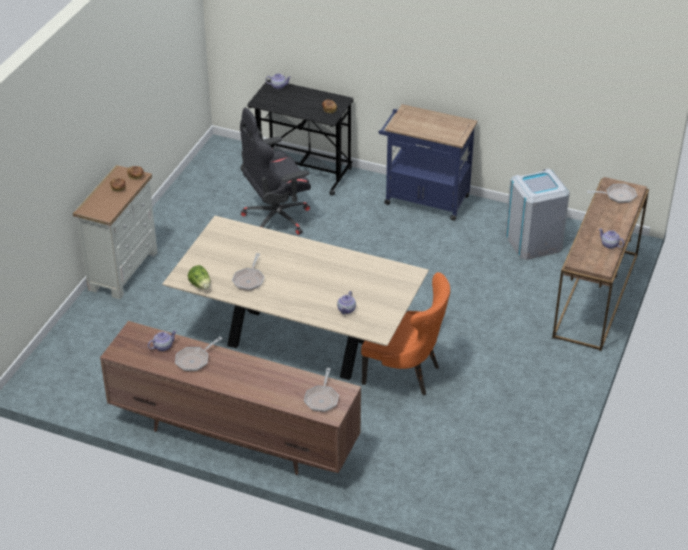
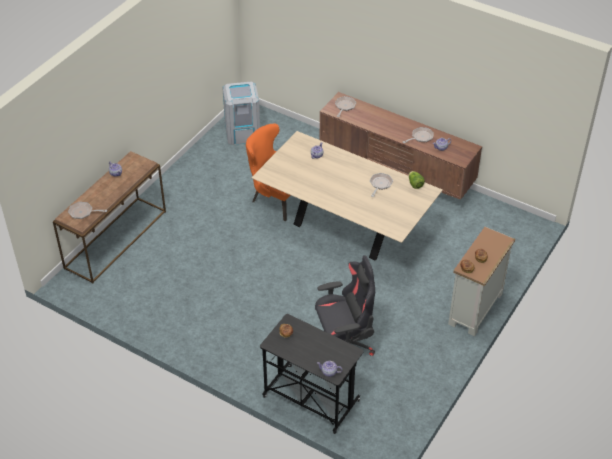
camera: 170 degrees left, 5 degrees up
blue cart [379,104,478,221] -> none
grey trash can [505,169,570,260] -> grey trash can moved to [222,82,260,145]

